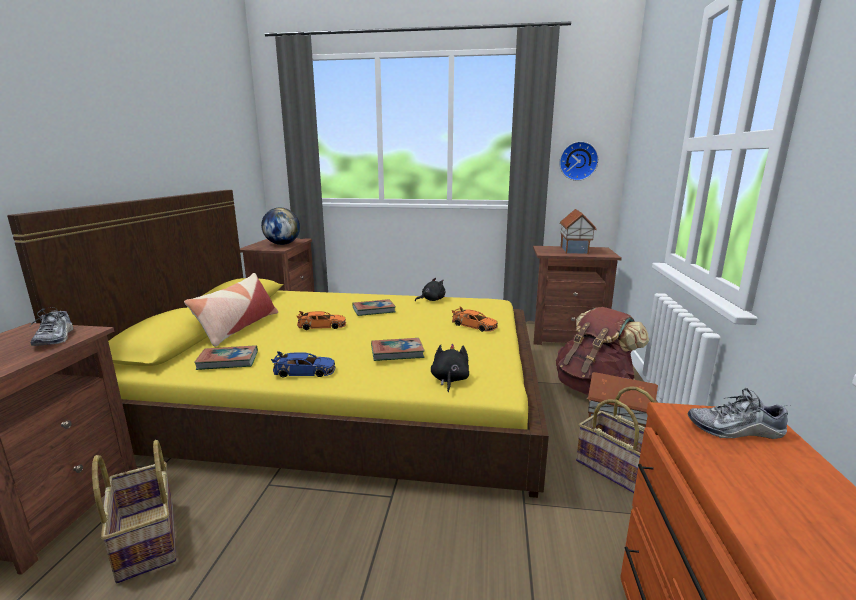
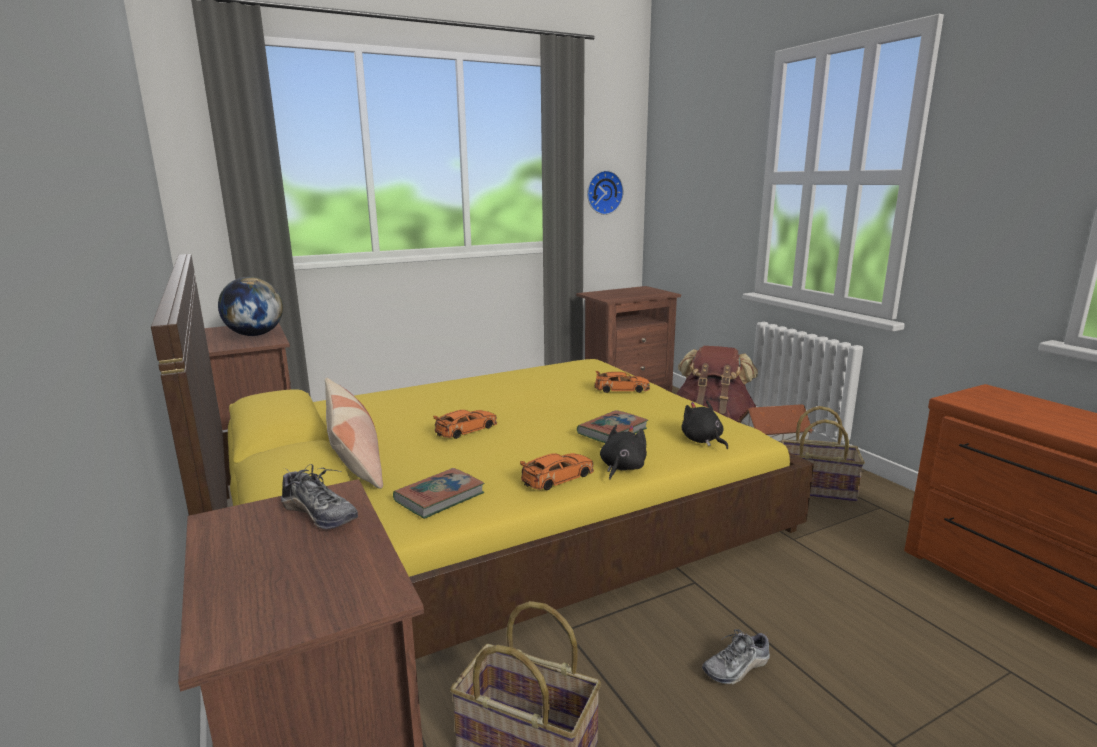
camera: 35 degrees left, 0 degrees up
blue toy car [271,351,336,378] -> orange toy car [520,453,594,490]
book [353,299,396,316] -> none
black plush toy [415,278,445,301] -> black plush toy moved to [600,424,647,480]
toy house [559,209,597,254] -> none
shoe [688,388,790,439] -> shoe moved to [702,629,770,685]

